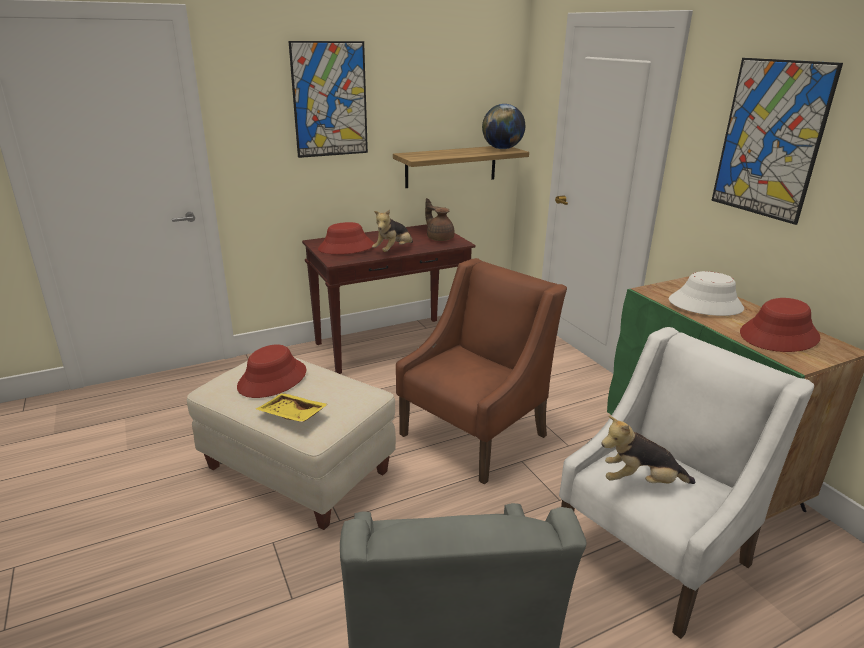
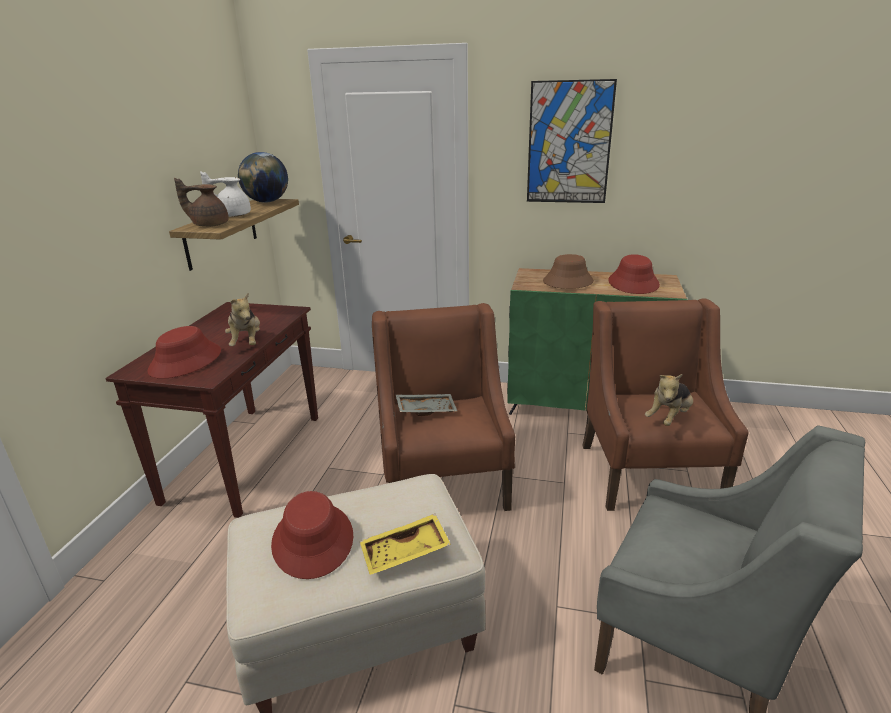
camera: 50 degrees left, 0 degrees up
picture [289,41,368,158] -> none
brown teapot [425,198,455,241] -> brown teapot moved to [174,178,229,227]
white armchair [559,327,814,639] -> brown armchair [582,298,748,511]
white hat [669,271,744,316] -> brown hat [543,254,594,289]
none -> white teapot [200,171,251,217]
none -> grey tray [396,394,457,416]

